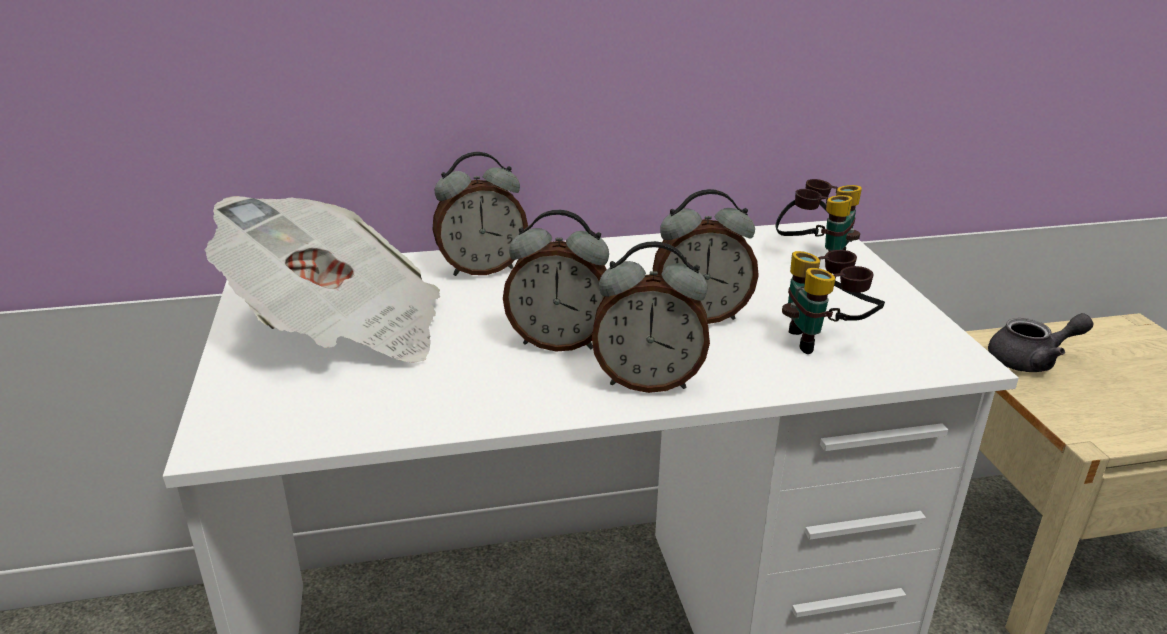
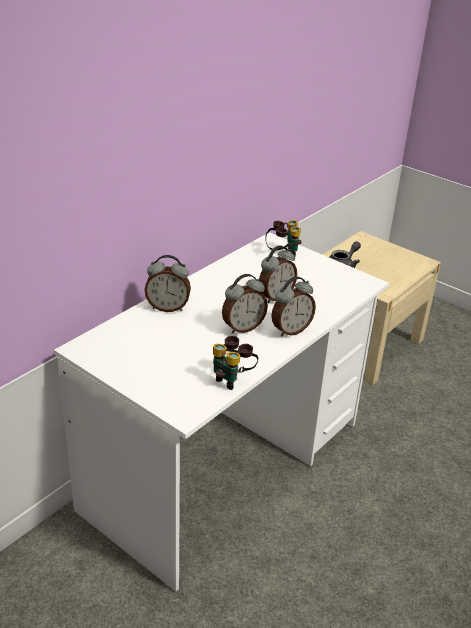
camera: 40 degrees left, 5 degrees up
newspaper [205,196,440,363] -> none
alarm clock [432,152,528,276] -> alarm clock turned 60 degrees clockwise [144,255,191,312]
binoculars [782,250,885,354] -> binoculars moved to [213,336,258,390]

